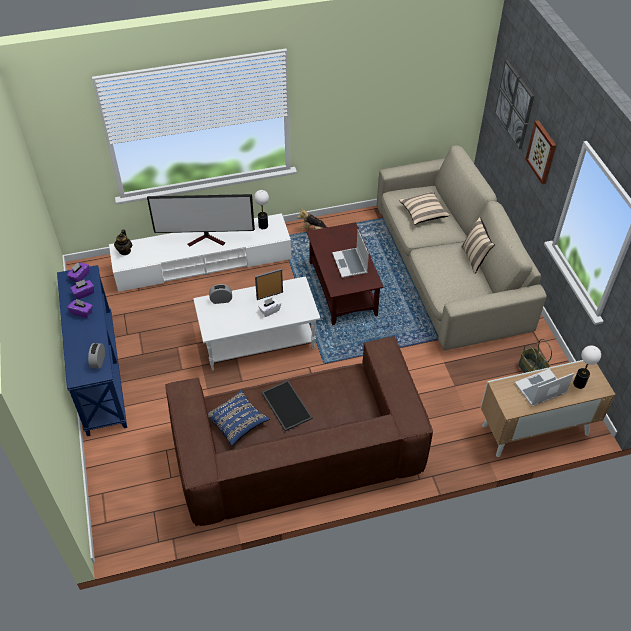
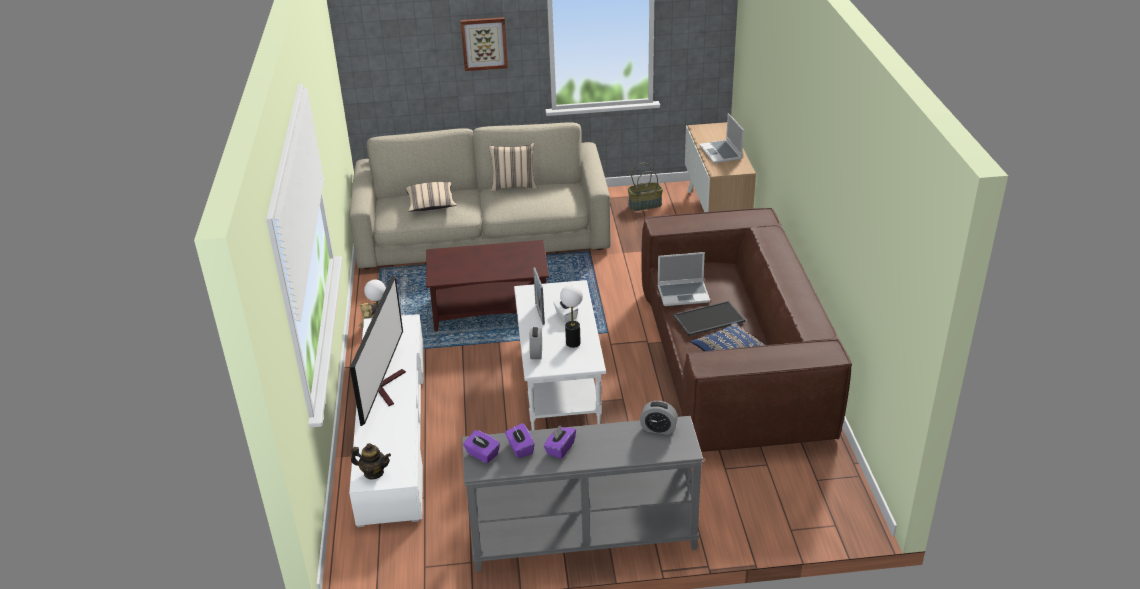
camera: 80 degrees left, 15 degrees down
blue console table [57,265,127,436] -> grey console table [462,416,703,572]
laptop [332,230,369,278] -> laptop moved to [657,252,710,306]
picture [495,60,534,150] -> none
table lamp [573,346,601,389] -> table lamp moved to [560,284,583,348]

